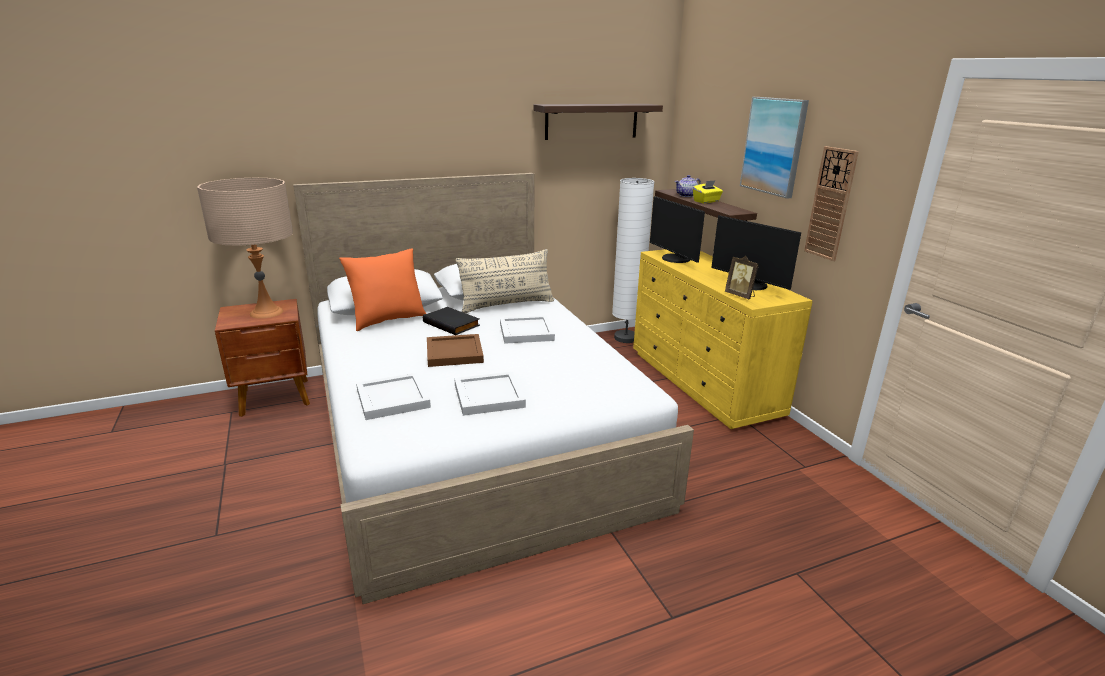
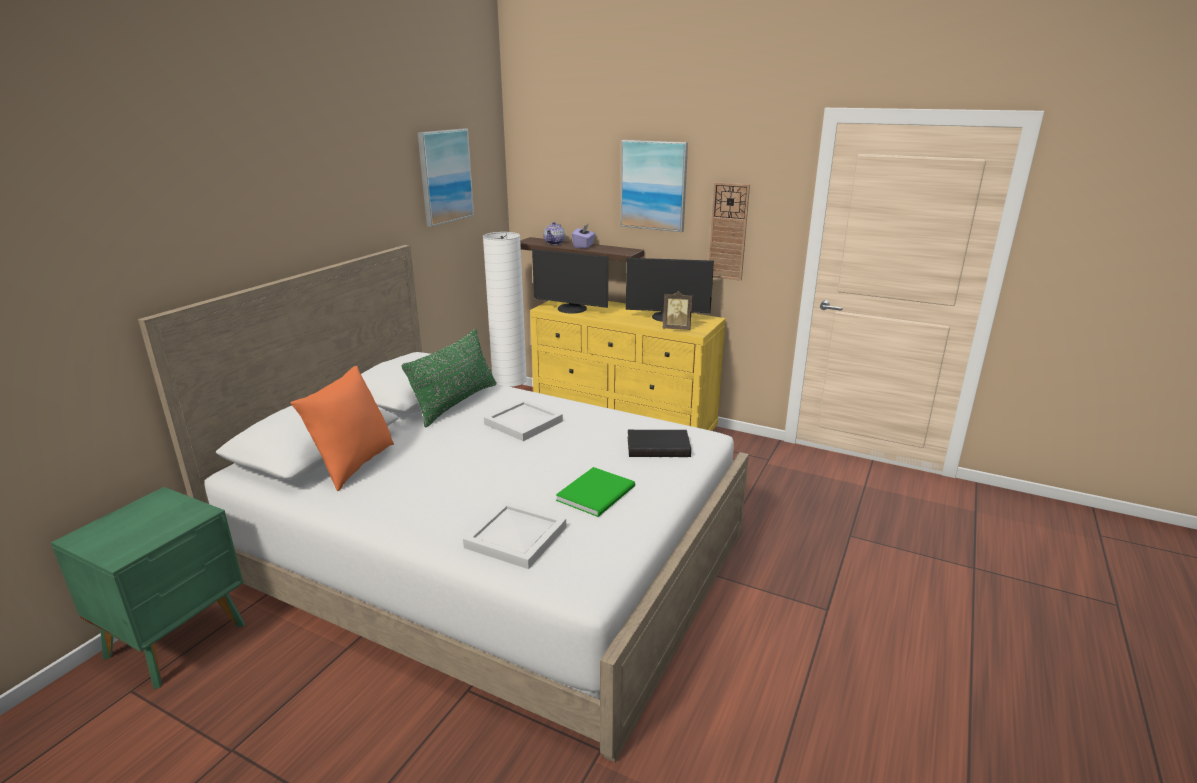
camera: 40 degrees left, 0 degrees up
beige table lamp [197,178,293,319] -> none
brown nightstand [215,299,310,417] -> green nightstand [51,487,245,689]
black book [423,307,480,335] -> black book moved to [628,430,691,457]
brown tray [427,334,484,367] -> none
white tray [454,372,526,416] -> green book [556,467,635,517]
beige pillow [456,249,554,313] -> green pillow [401,329,497,427]
shelf [534,104,663,140] -> picture [418,128,474,227]
yellow tissue box [693,180,723,203] -> purple tissue box [572,224,596,248]

